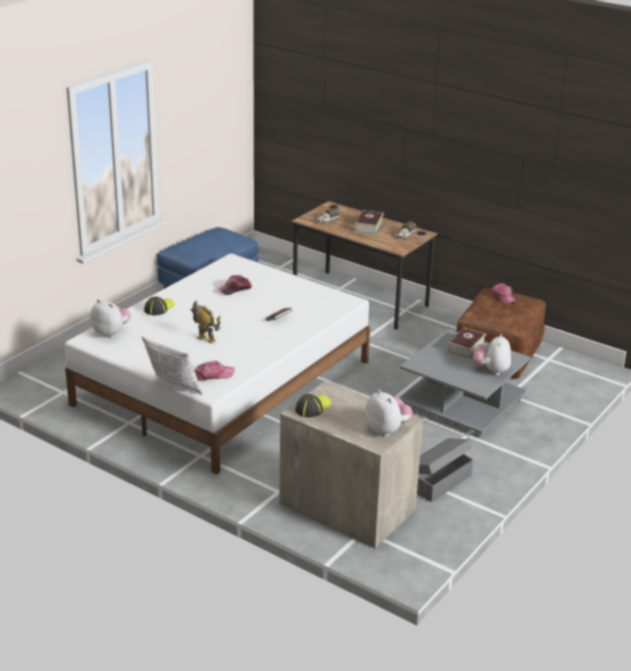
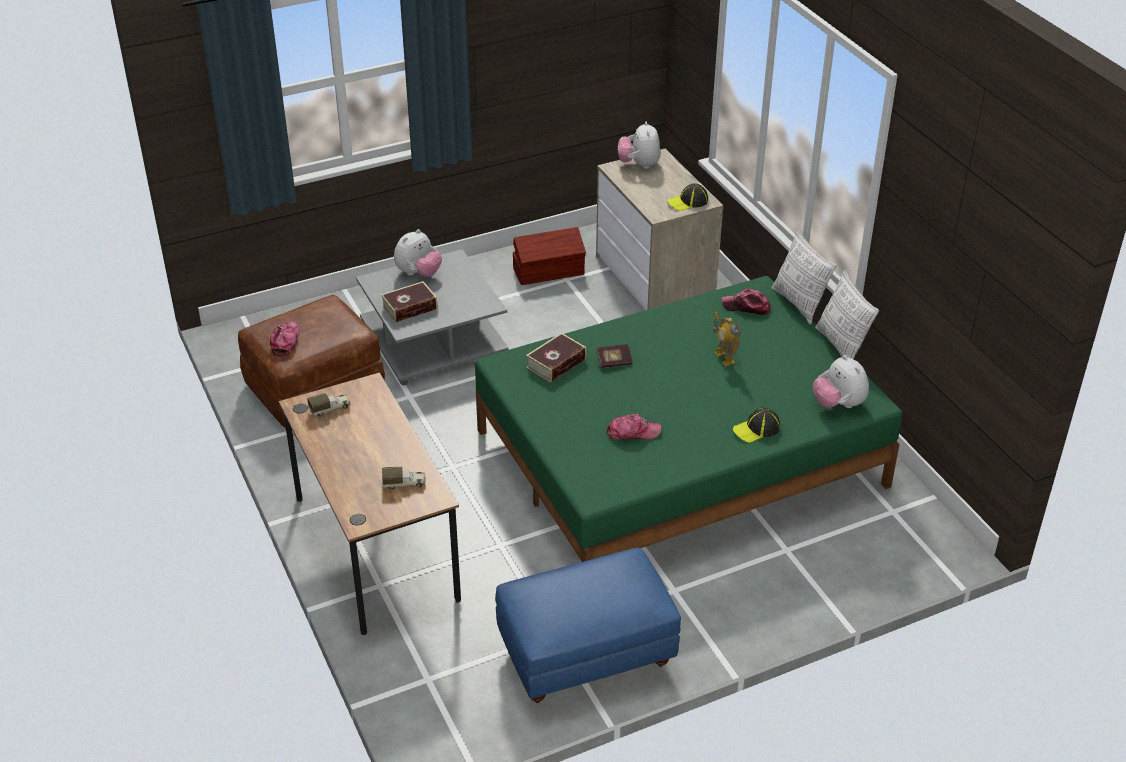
camera: 150 degrees left, 10 degrees up
white bed [65,254,370,474] -> green bed [475,276,903,562]
book [355,210,384,235] -> book moved to [526,333,586,383]
grey storage box [417,438,473,502] -> brown storage box [513,227,586,285]
none -> pillow [815,270,879,359]

